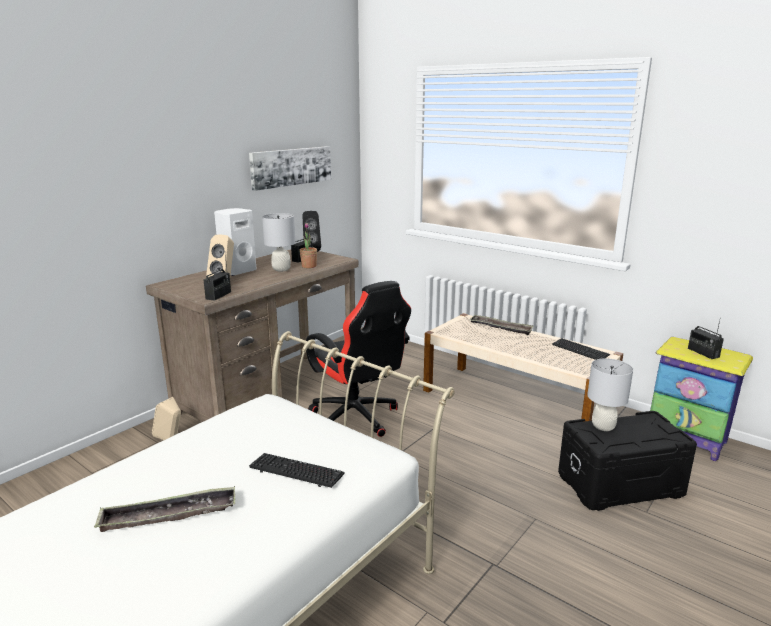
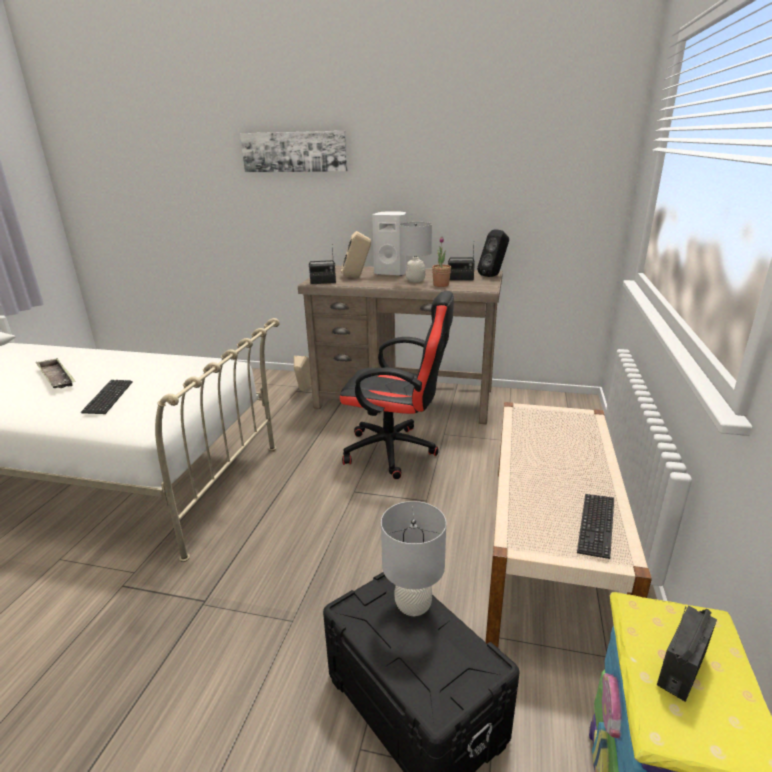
camera: 65 degrees right, 5 degrees up
picture [249,146,331,191] -> picture moved to [240,131,347,172]
black office chair [306,281,411,437] -> black office chair turned 105 degrees counterclockwise [340,291,454,479]
tray [470,315,534,335] -> none

